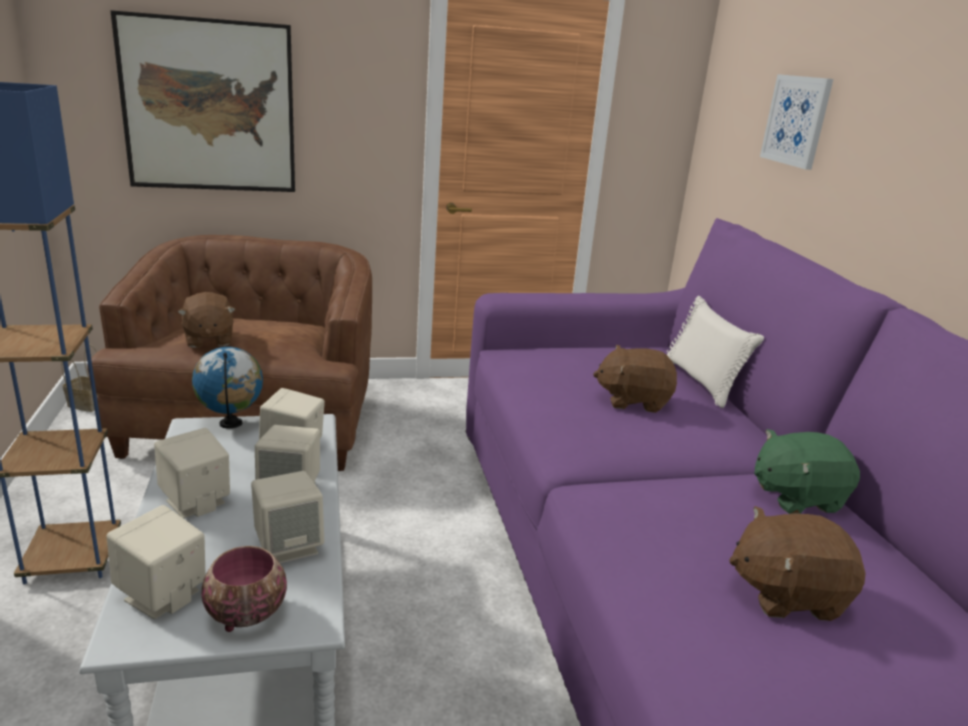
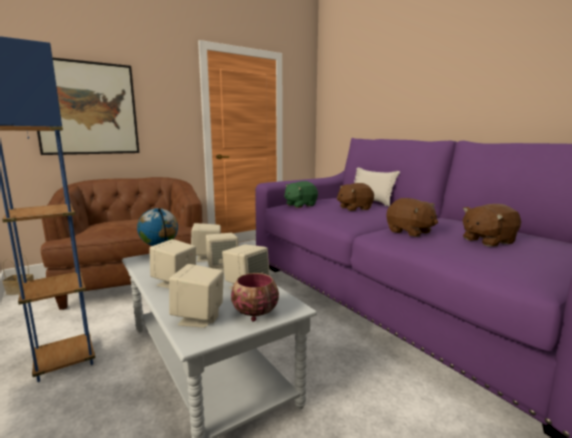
camera: 20 degrees left, 10 degrees down
brown plush toy [178,292,236,348] -> brown plush toy moved to [387,198,438,237]
green plush toy [754,429,860,514] -> green plush toy moved to [284,181,318,208]
picture [760,74,833,170] -> none

